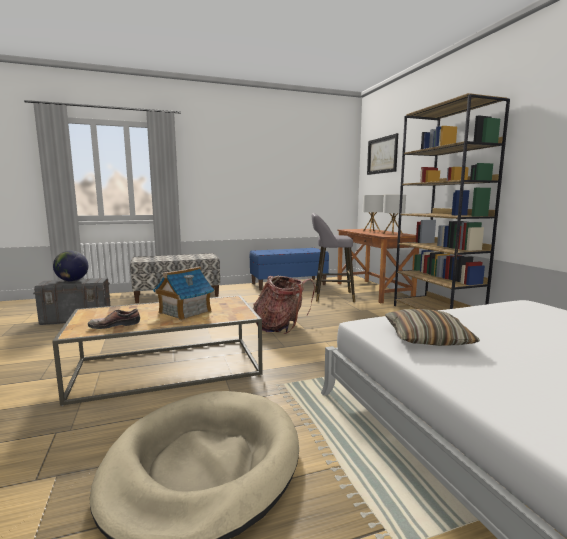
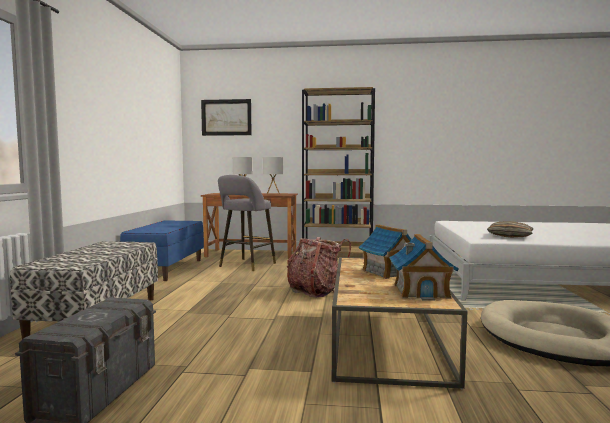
camera: 65 degrees left, 5 degrees down
globe [53,251,88,281] -> none
shoe [88,309,140,329] -> toy house [389,234,459,301]

